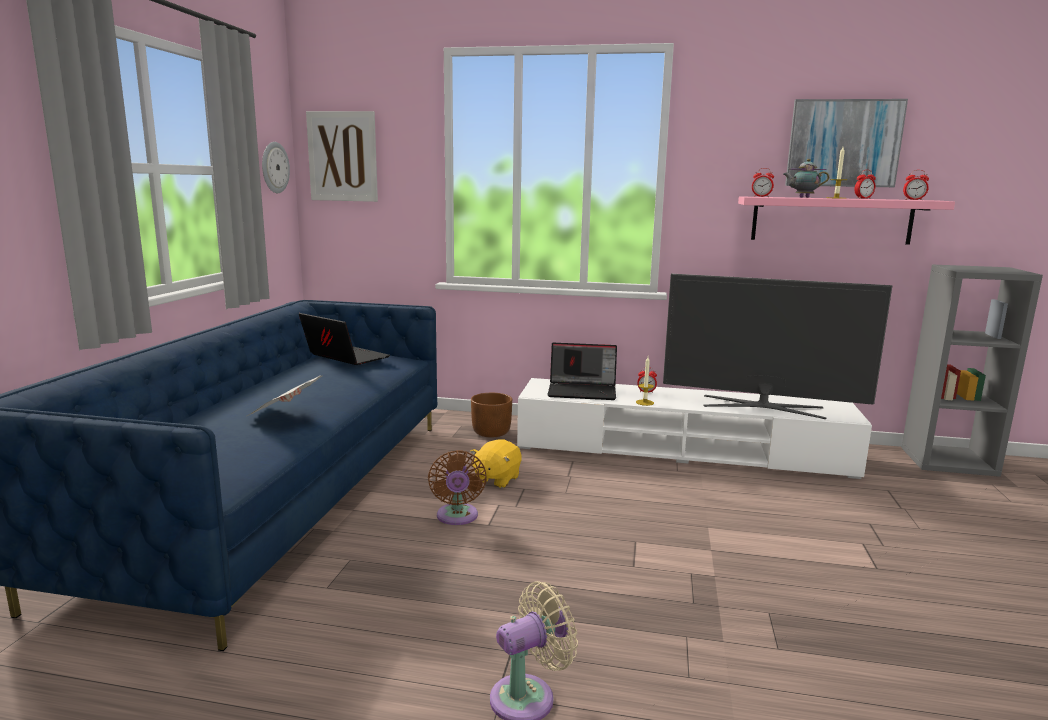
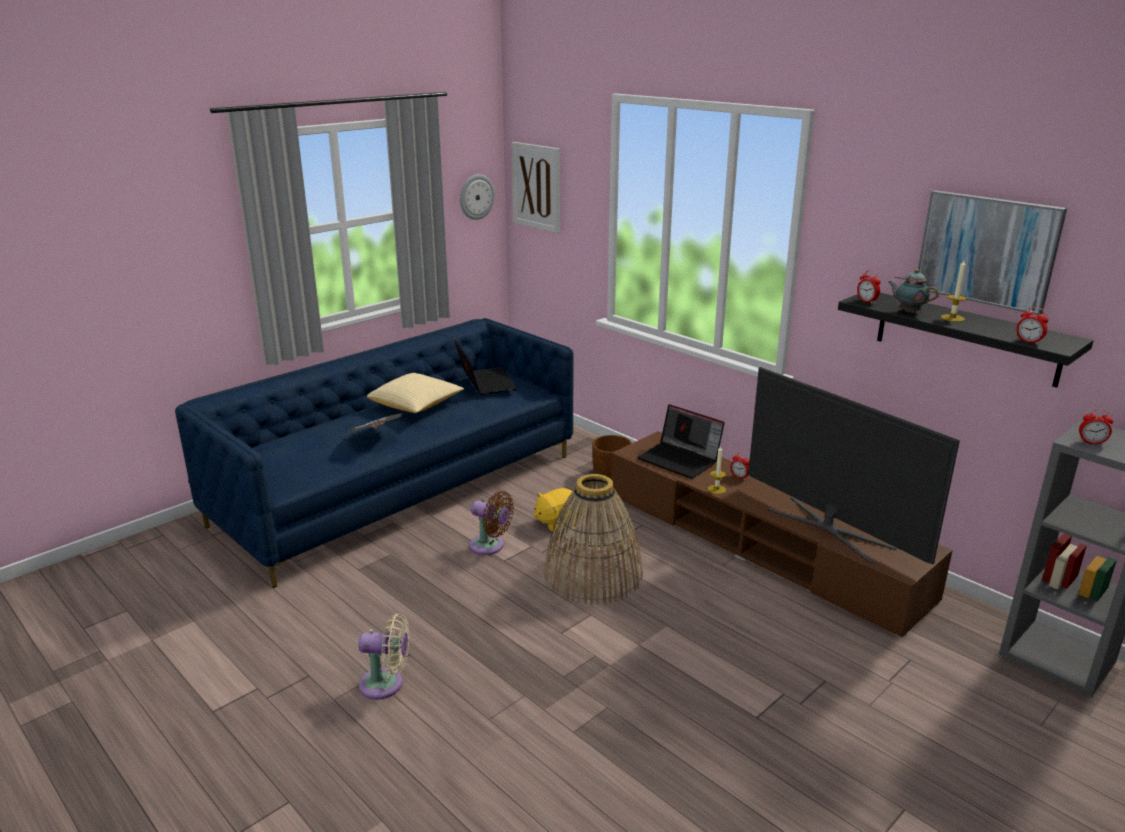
camera: 35 degrees right, 10 degrees up
brown fan [428,450,487,525] -> brown fan turned 90 degrees counterclockwise [469,491,514,555]
white tv stand [517,378,872,479] -> brown tv stand [611,431,953,638]
pink shelf [738,196,955,245] -> black shelf [838,293,1094,387]
alarm clock [855,170,876,199] -> alarm clock moved to [1079,409,1113,445]
none -> pillow [367,373,464,413]
none -> basket [544,474,643,605]

